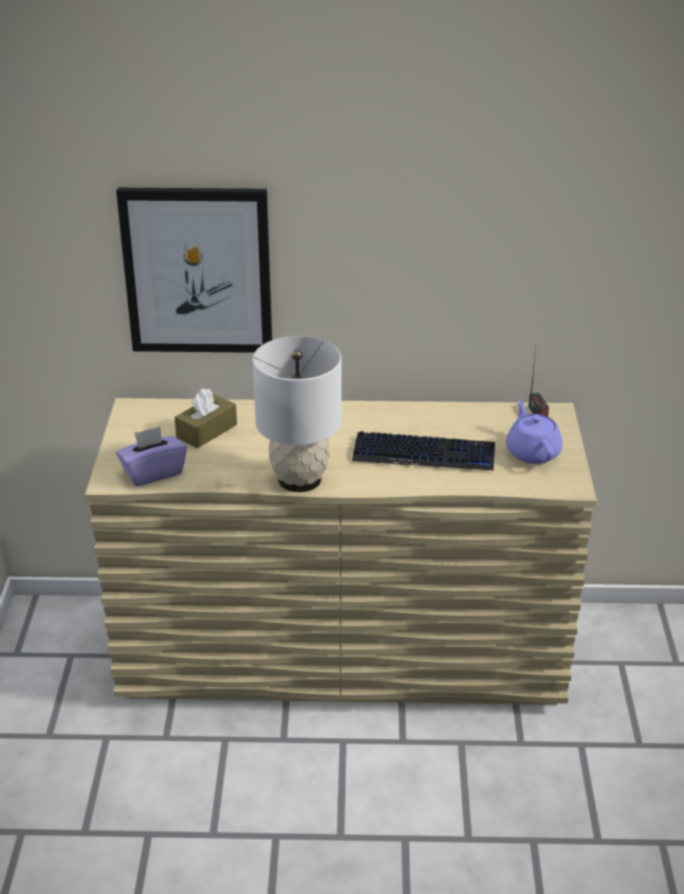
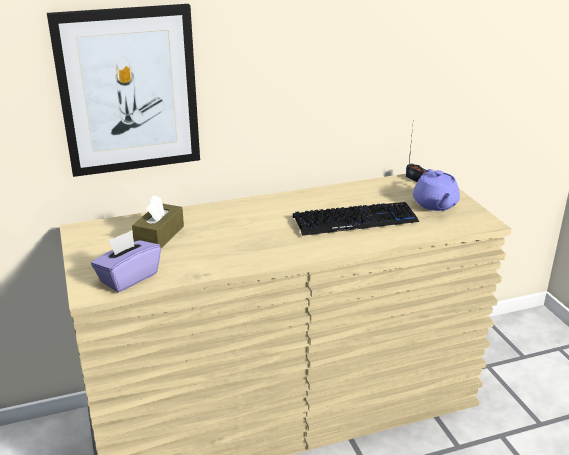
camera: 20 degrees left, 5 degrees down
white table lamp [253,336,341,492] -> none
purple teapot [506,400,562,464] -> purple teapot turned 150 degrees counterclockwise [413,169,460,211]

